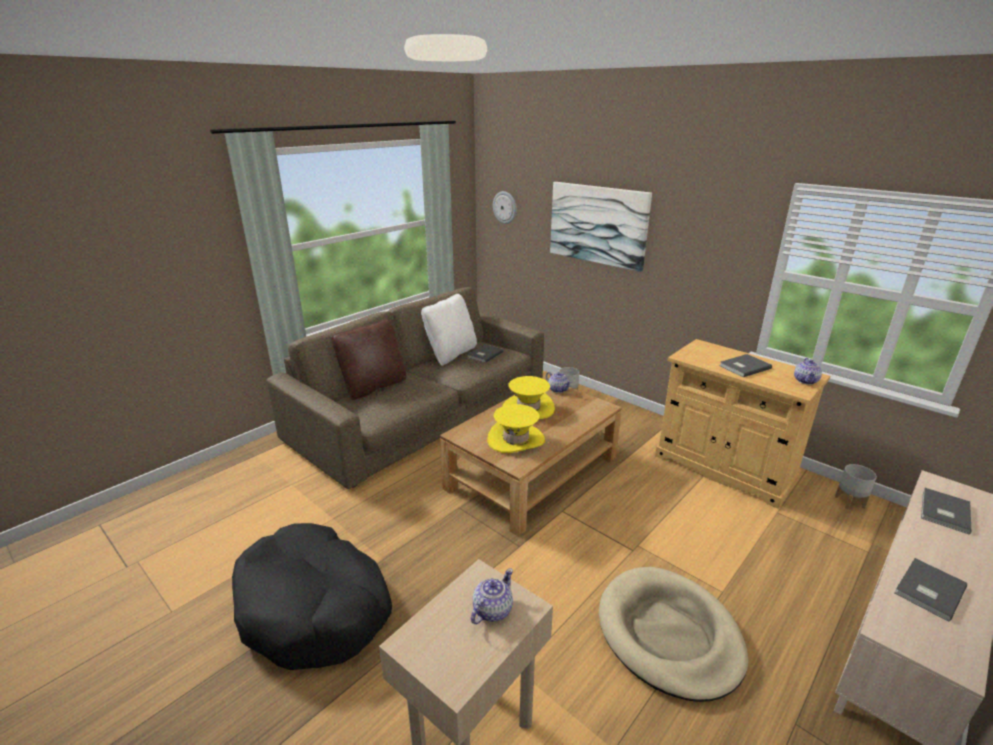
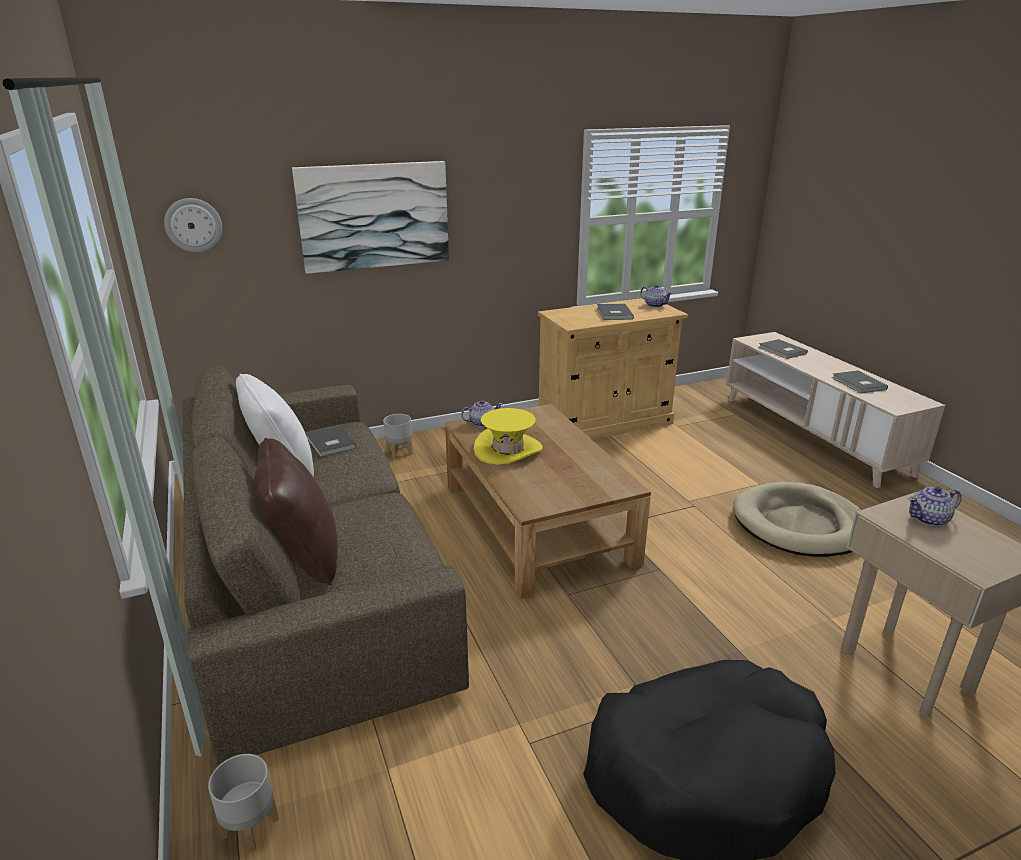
camera: 65 degrees left, 0 degrees up
teapot [471,568,513,624] -> teapot turned 75 degrees counterclockwise [908,486,961,526]
yellow hat [487,404,545,453] -> none
grey planter [835,464,877,509] -> grey planter moved to [208,754,278,852]

